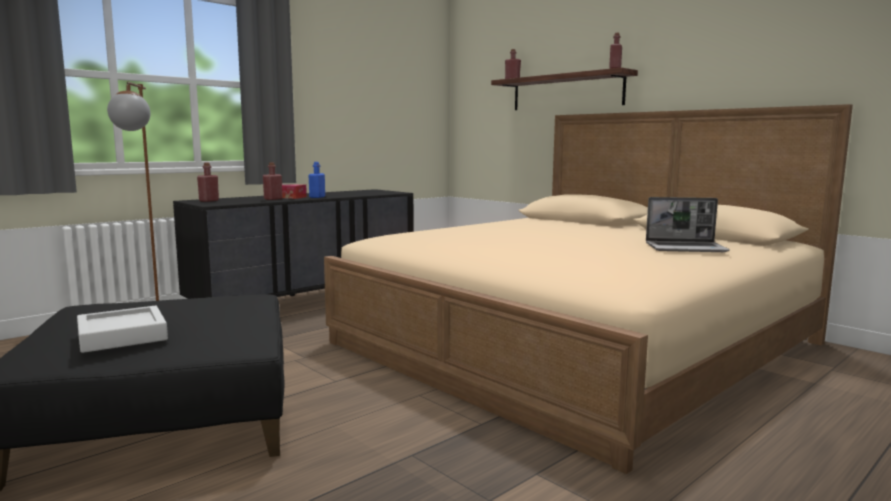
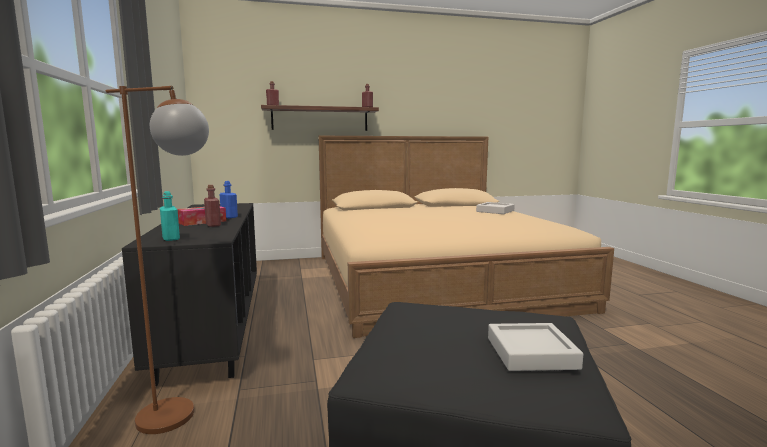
camera: 60 degrees left, 0 degrees up
red bottle [197,163,219,202] -> turquoise bottle [160,191,180,241]
laptop [646,197,730,252] -> grey tray [476,202,515,214]

